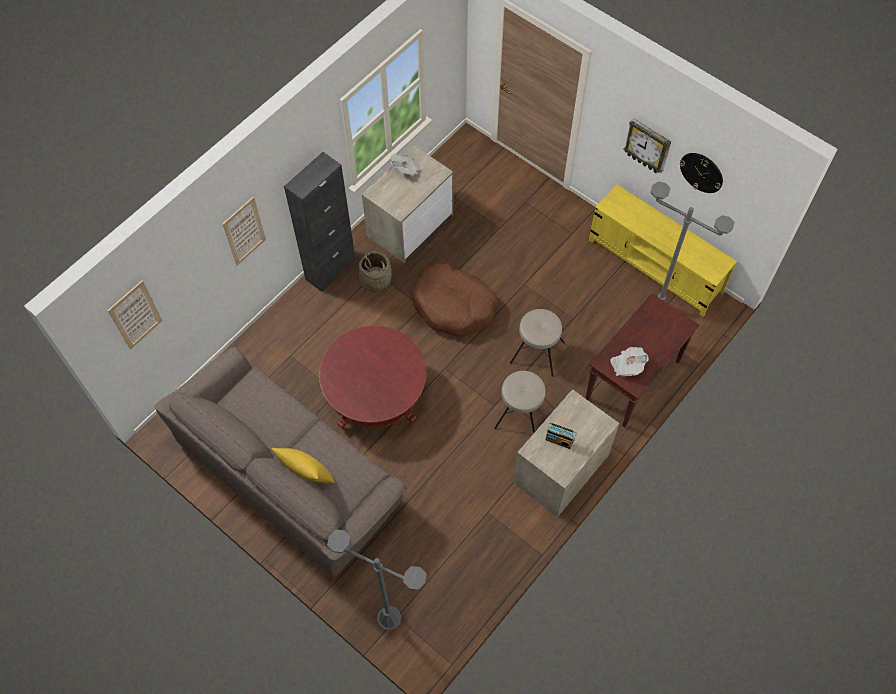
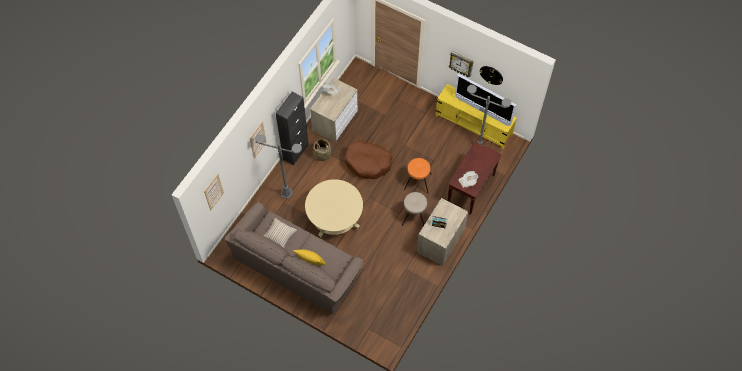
camera: 10 degrees left, 0 degrees up
red coffee table [319,326,427,430] -> beige coffee table [305,179,363,238]
grey floor lamp [327,530,427,630] -> grey floor lamp moved to [255,134,302,199]
beige stool [510,309,565,377] -> orange stool [404,158,432,193]
none -> beige pillow [264,218,297,248]
none -> television [455,74,516,126]

